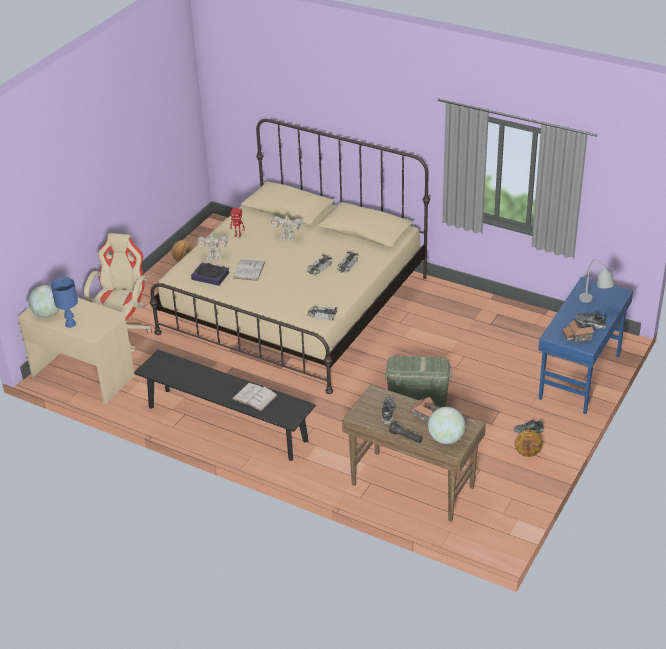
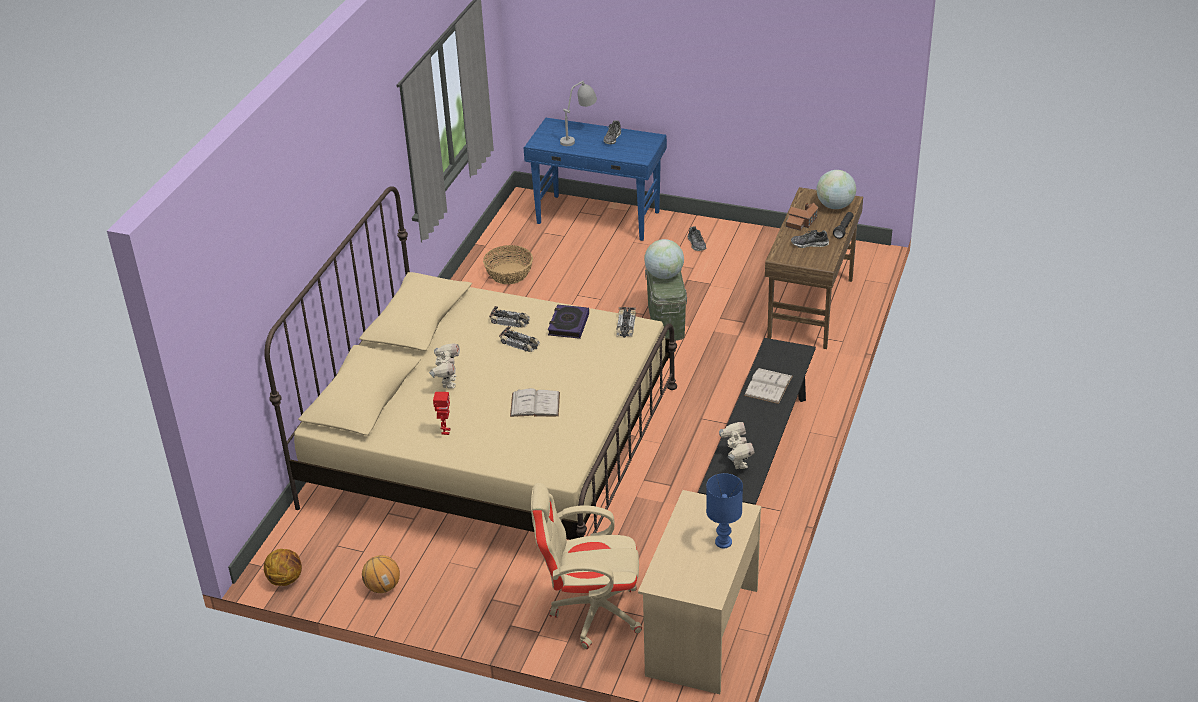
camera: 100 degrees left, 0 degrees up
globe [29,285,59,318] -> globe moved to [644,239,684,279]
book [191,263,230,286] -> book moved to [548,305,589,339]
toy robot [197,234,228,260] -> toy robot moved to [719,422,755,469]
basketball [515,430,543,457] -> basketball moved to [264,549,302,586]
toy house [562,320,594,342] -> none
none -> basket [483,245,533,284]

